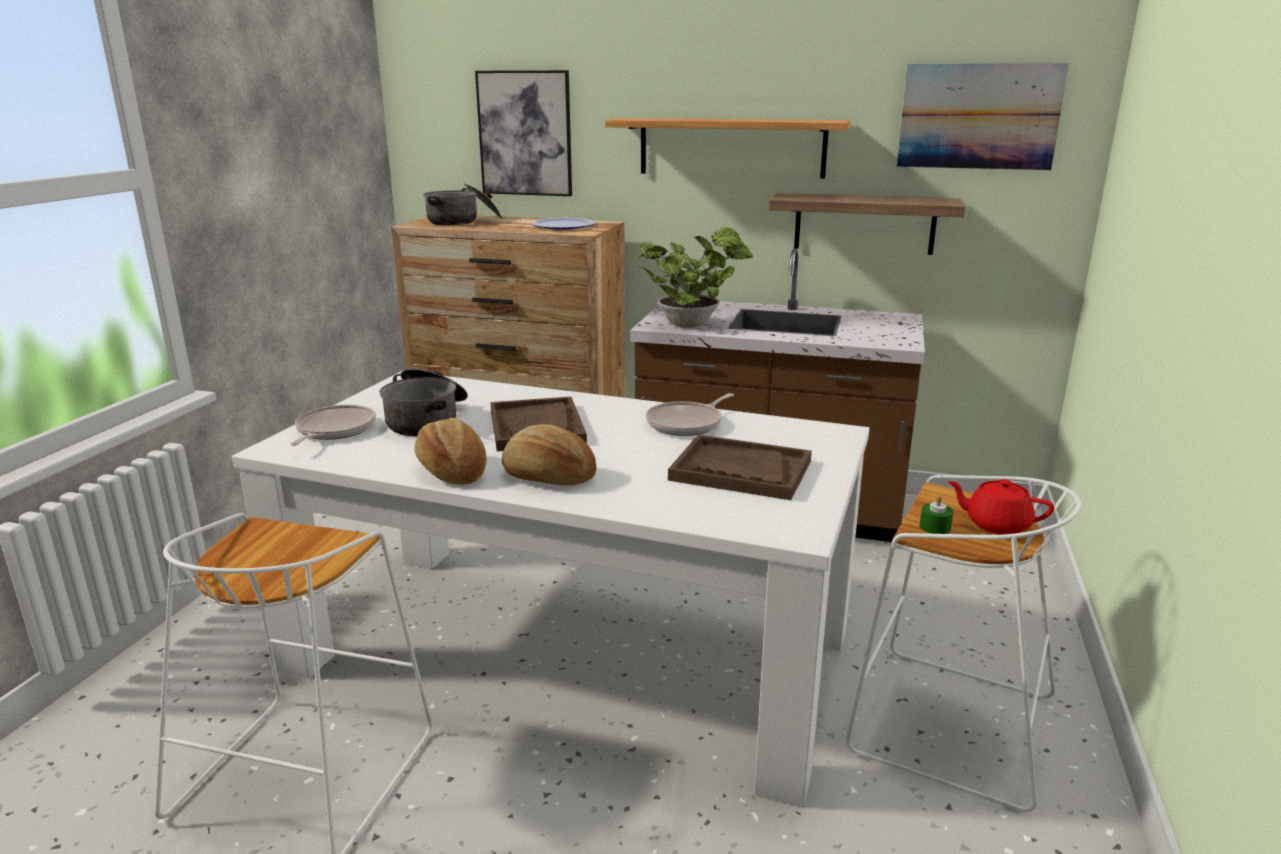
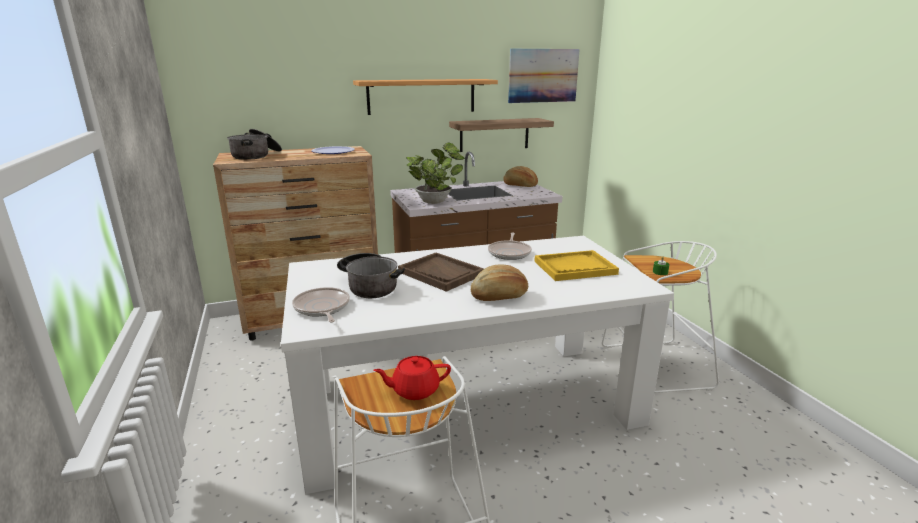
camera: 35 degrees left, 0 degrees up
bread [414,418,487,485] -> bread moved to [503,166,538,187]
picture [475,70,572,196] -> none
brown tray [668,435,812,500] -> yellow tray [534,250,619,281]
red teapot [947,479,1054,535] -> red teapot moved to [373,356,451,400]

